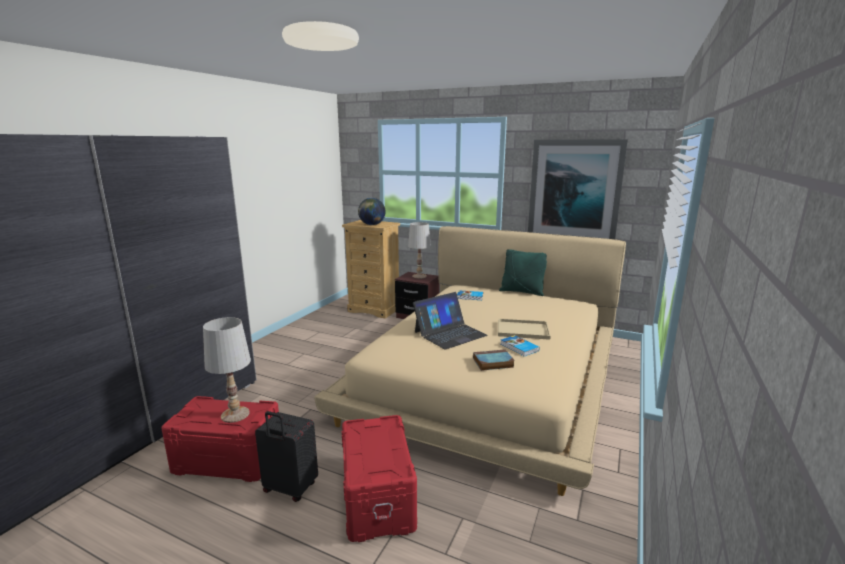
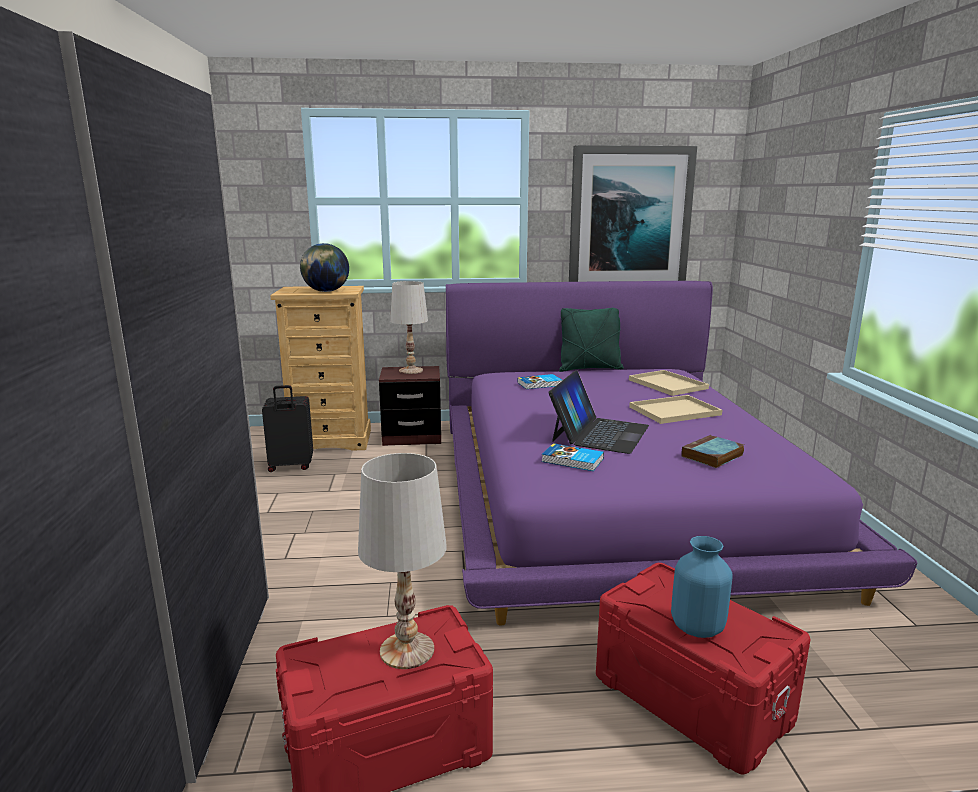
camera: 30 degrees left, 0 degrees up
black suitcase [255,411,318,502] -> black suitcase moved to [262,385,313,472]
beige bed [314,226,626,496] -> purple bed [446,281,917,626]
book [500,335,540,356] -> book moved to [541,443,604,471]
none -> beige tray [629,370,709,396]
none -> blue vase [671,536,733,638]

